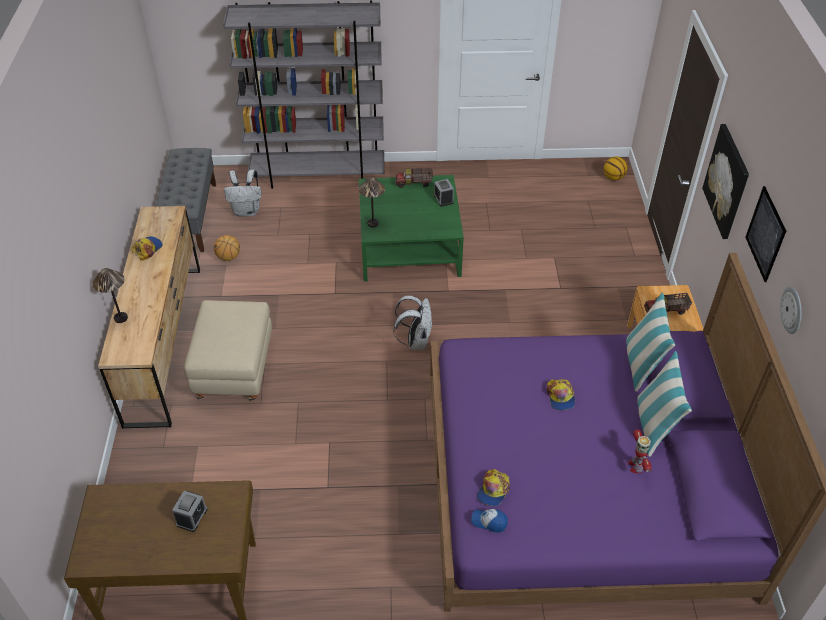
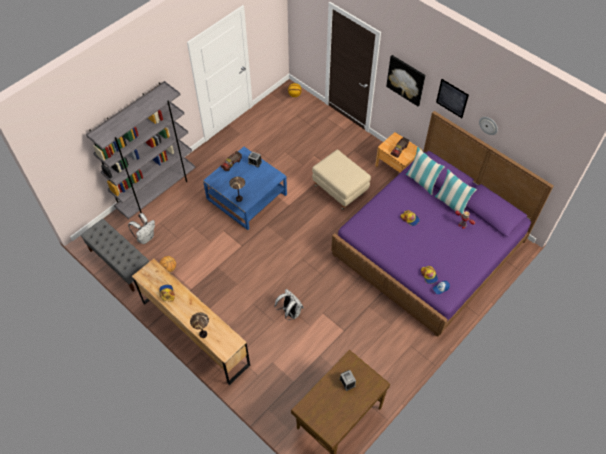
camera: 45 degrees left, 10 degrees up
beige ottoman [184,300,272,401] -> beige ottoman moved to [312,150,371,210]
green coffee table [359,175,464,282] -> blue coffee table [203,147,287,230]
white backpack [393,295,433,350] -> white backpack moved to [275,289,304,320]

